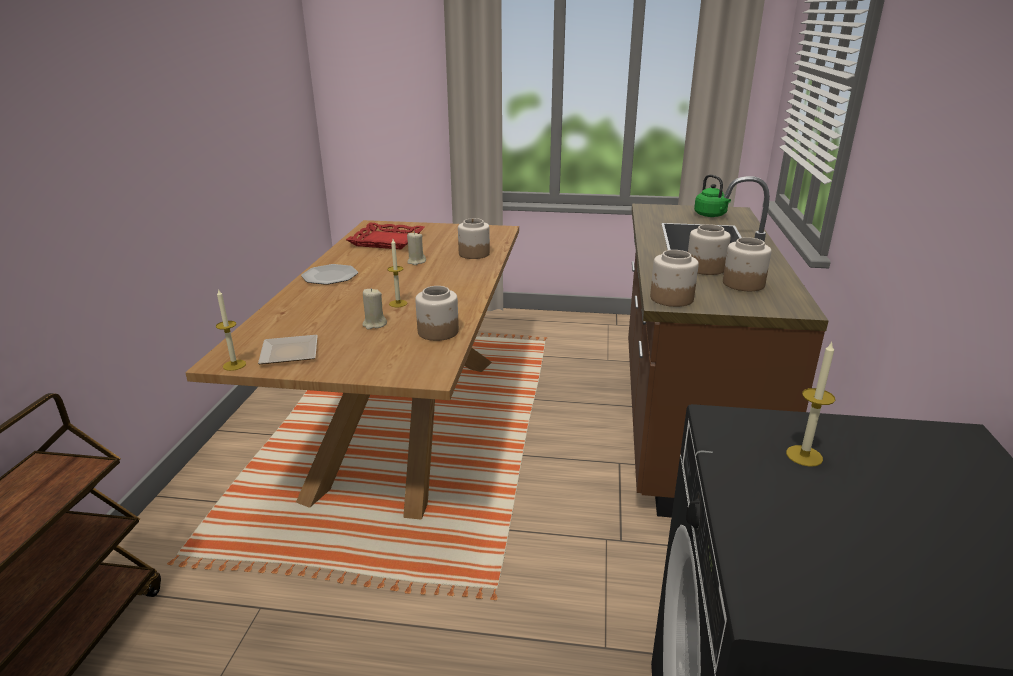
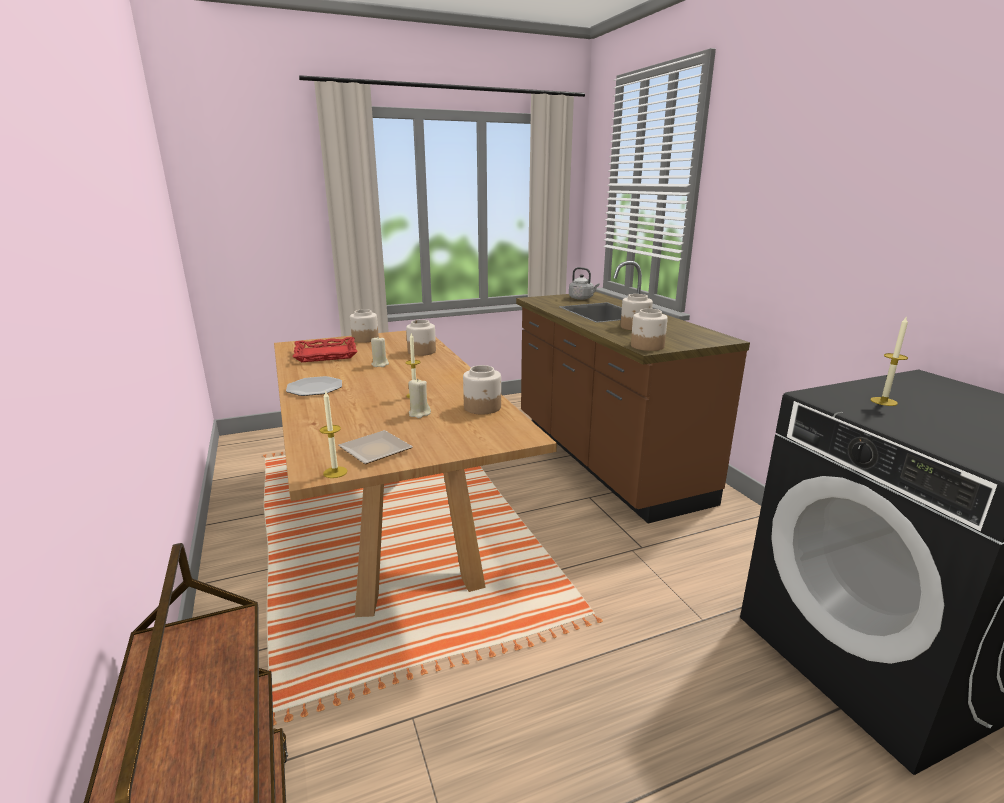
camera: 30 degrees left, 5 degrees down
green kettle [694,174,731,217] -> grey kettle [569,267,599,300]
jar [723,237,771,291] -> jar moved to [350,309,379,343]

